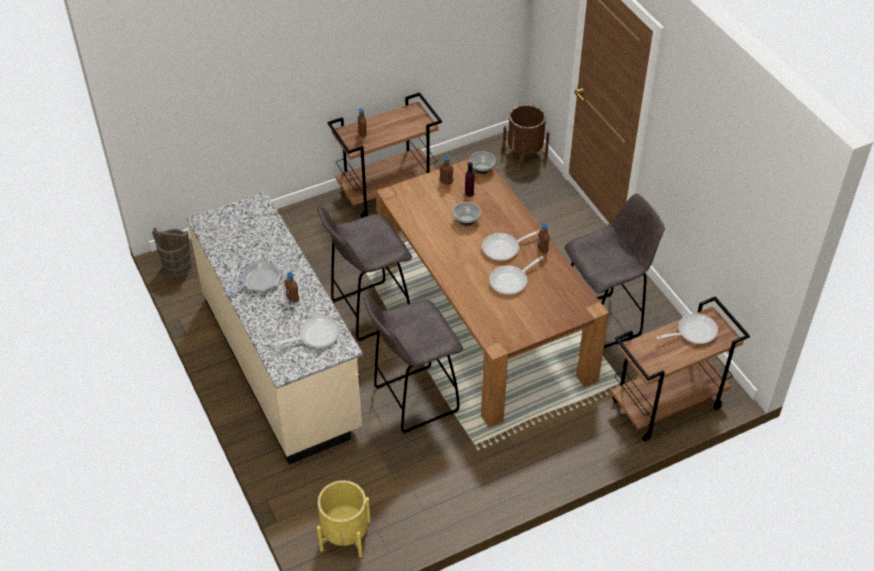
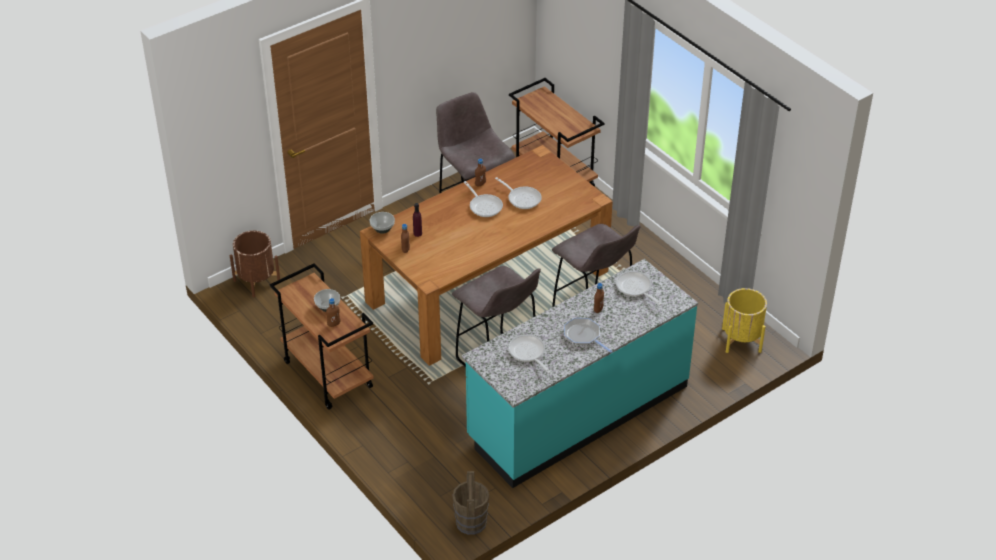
camera: 100 degrees left, 5 degrees down
beige counter [187,191,363,465] -> turquoise counter [461,259,698,488]
bowl [453,202,481,226] -> bowl moved to [314,289,340,312]
frying pan [656,313,718,344] -> frying pan moved to [508,334,551,373]

